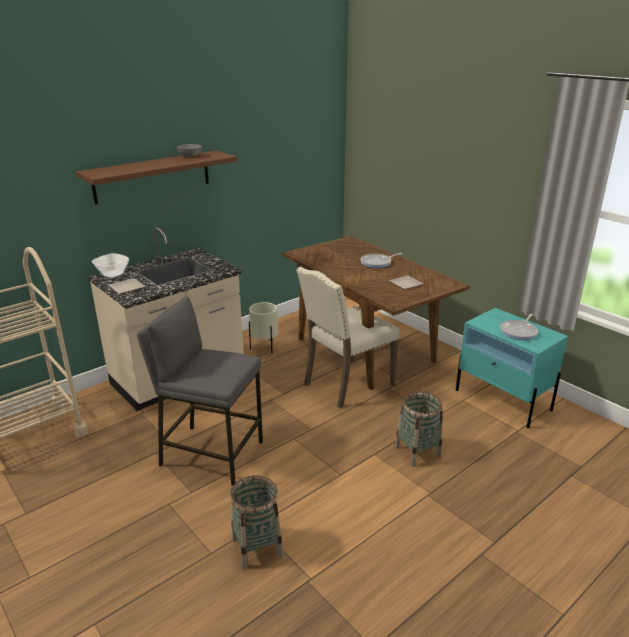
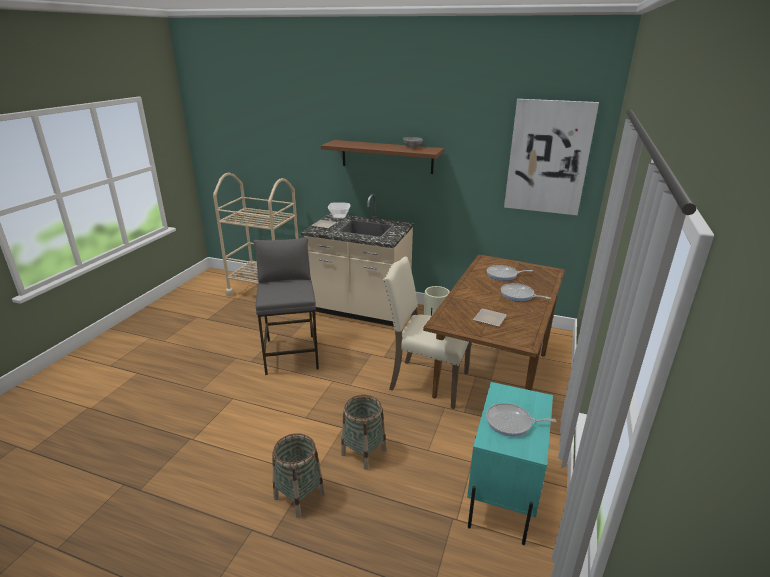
camera: 60 degrees right, 0 degrees up
basket [230,475,283,569] -> basket moved to [272,433,325,518]
none -> frying pan [487,265,533,281]
none -> picture [504,99,599,215]

